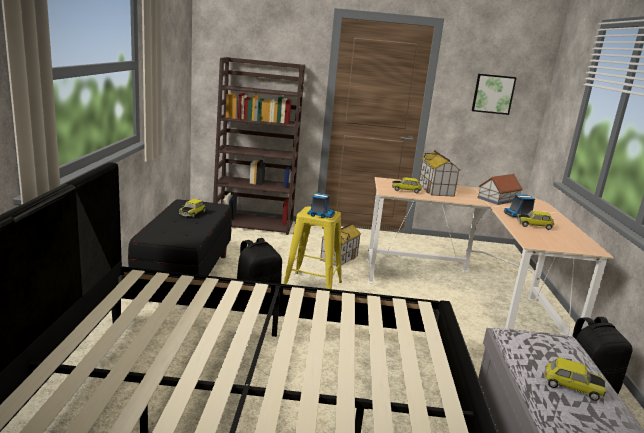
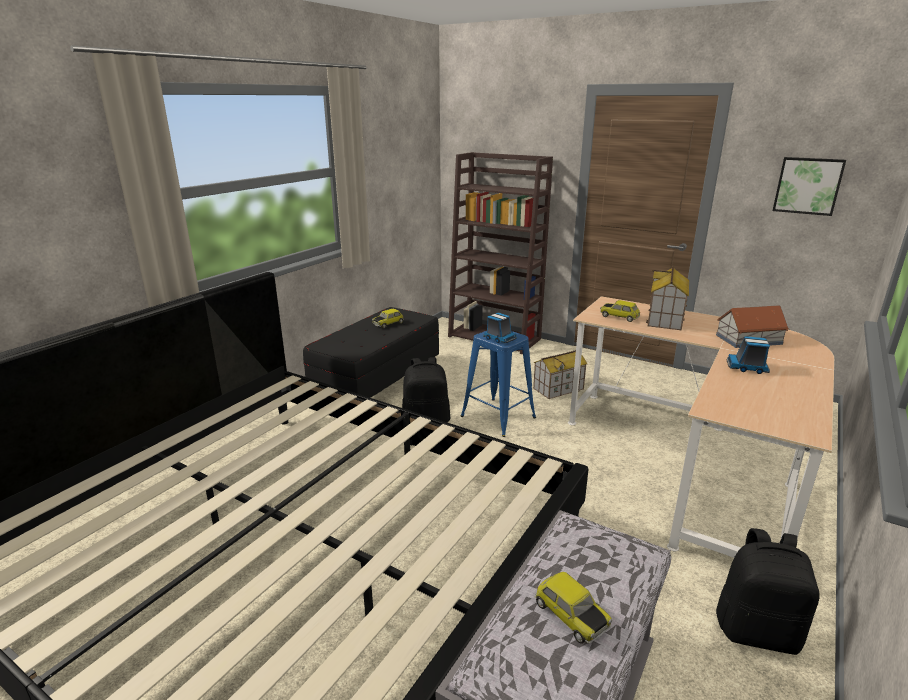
camera: 30 degrees right, 5 degrees up
yellow stool [283,206,342,289] -> blue stool [461,331,536,437]
toy car [517,211,554,230] -> none

